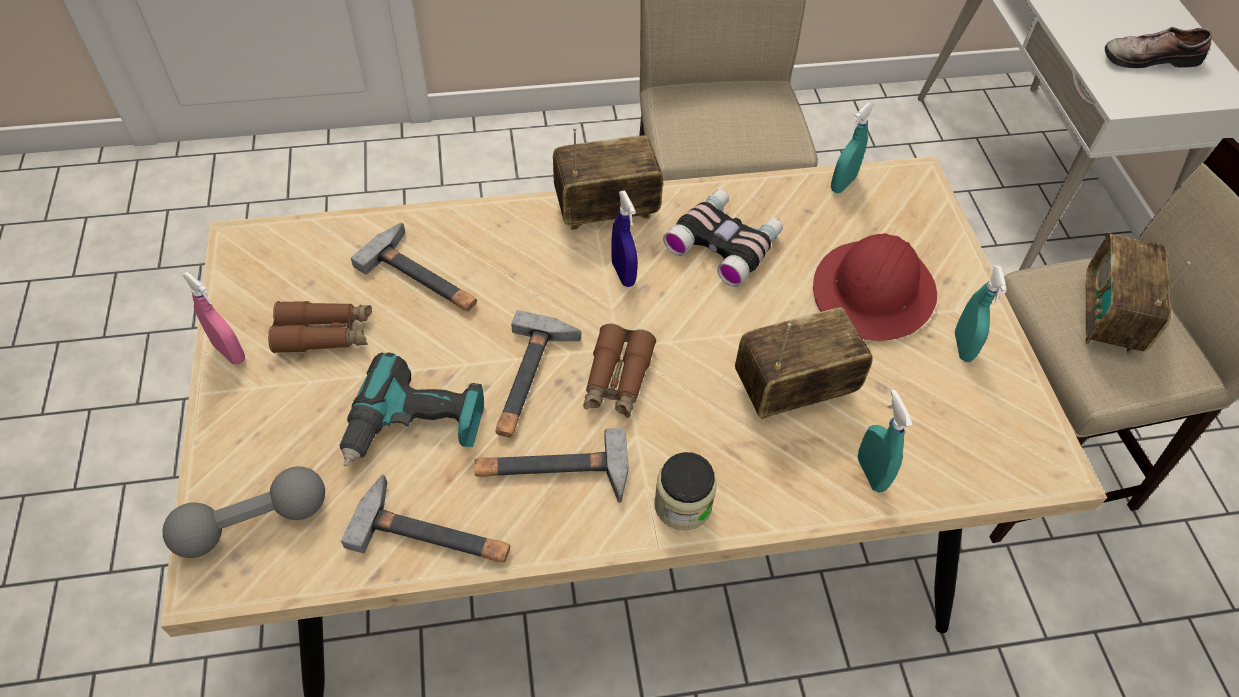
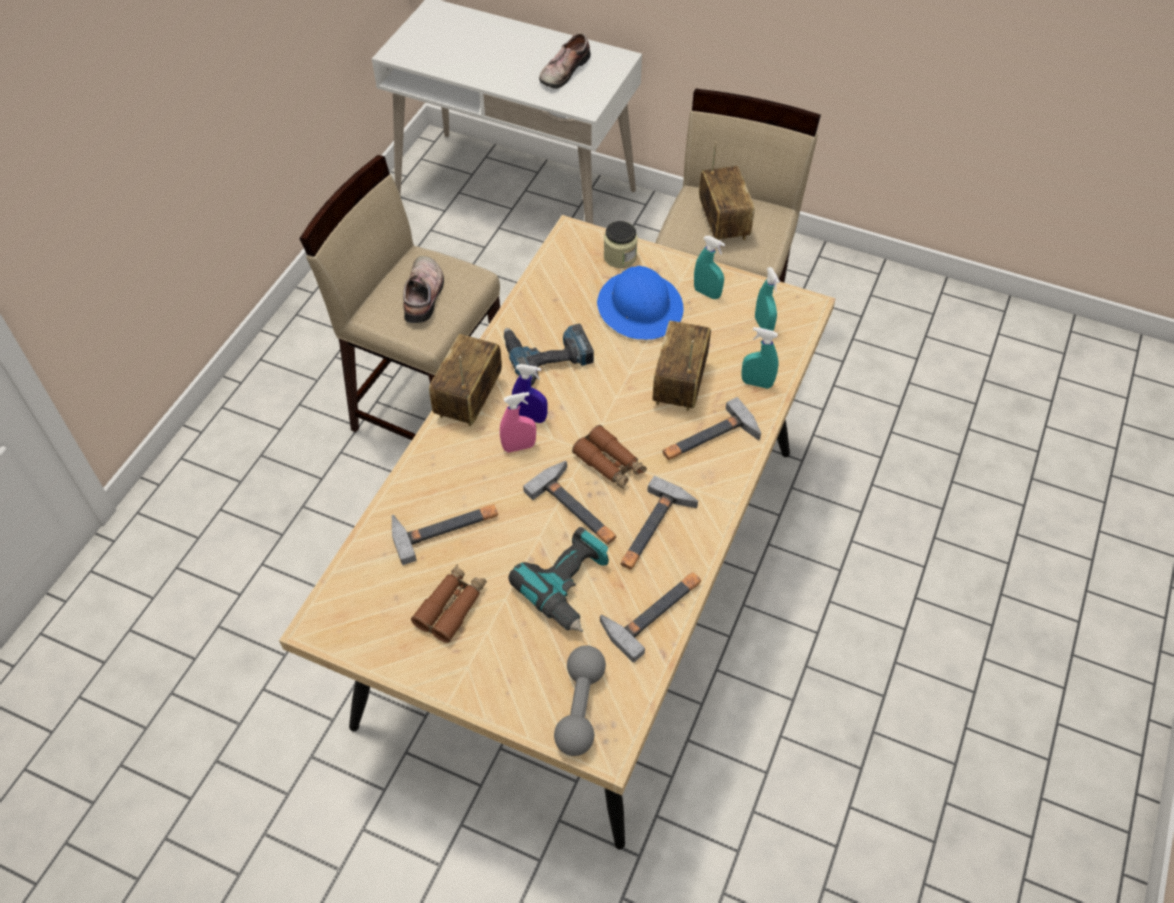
camera: 55 degrees left, 0 degrees up
pink spray bottle [182,271,245,365] -> pink spray bottle moved to [500,392,536,452]
jar [654,452,717,531] -> jar moved to [604,221,638,268]
binoculars [663,189,783,287] -> power drill [504,323,594,386]
red hard hat [813,233,937,341] -> blue hard hat [597,266,684,340]
turquoise spray bottle [831,102,874,193] -> turquoise spray bottle moved to [755,267,780,331]
radio [1085,234,1190,354] -> radio turned 150 degrees counterclockwise [699,142,754,240]
none -> shoe [403,256,444,323]
none -> hammer [663,397,761,460]

